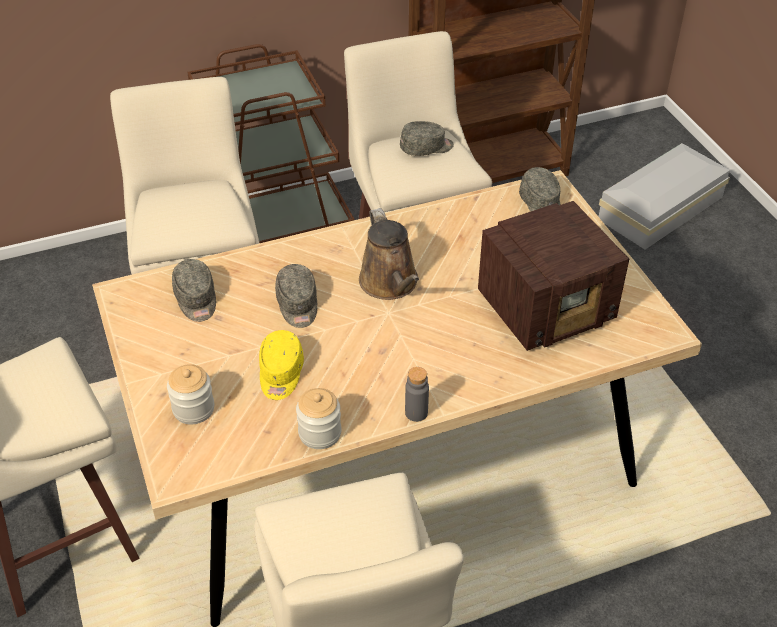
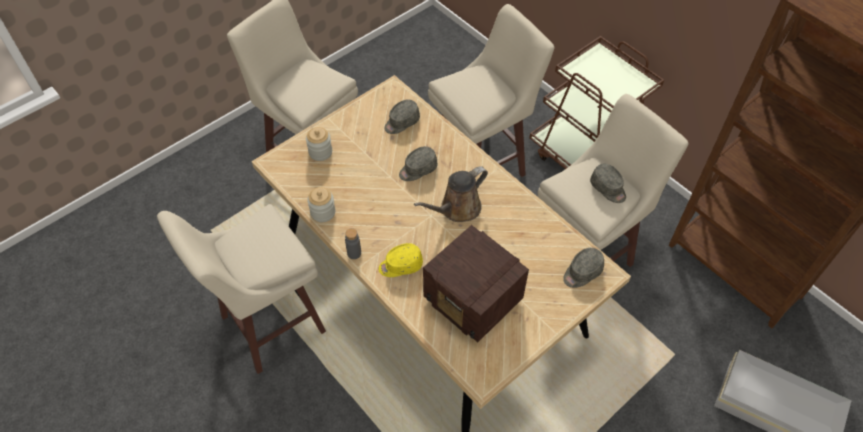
camera: 70 degrees right, 10 degrees up
yellow cap [259,330,304,400] -> yellow cap moved to [378,243,423,277]

